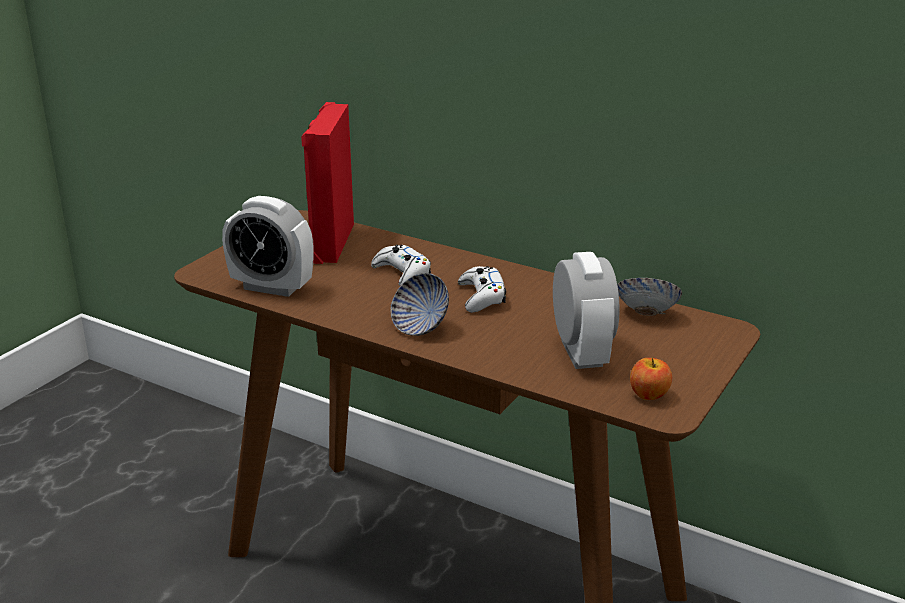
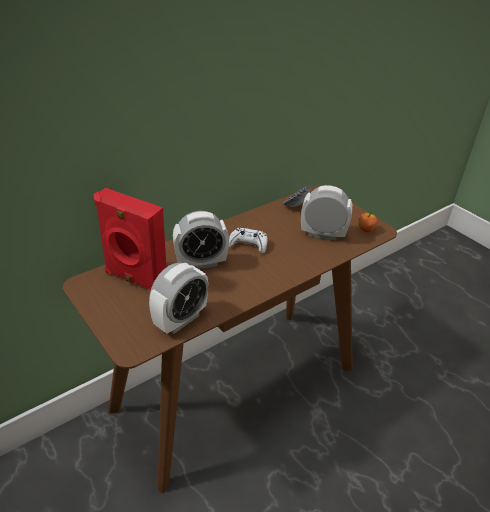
camera: 70 degrees left, 10 degrees up
white game controller [371,245,431,286] -> alarm clock [173,211,229,269]
bowl [391,273,449,336] -> none

